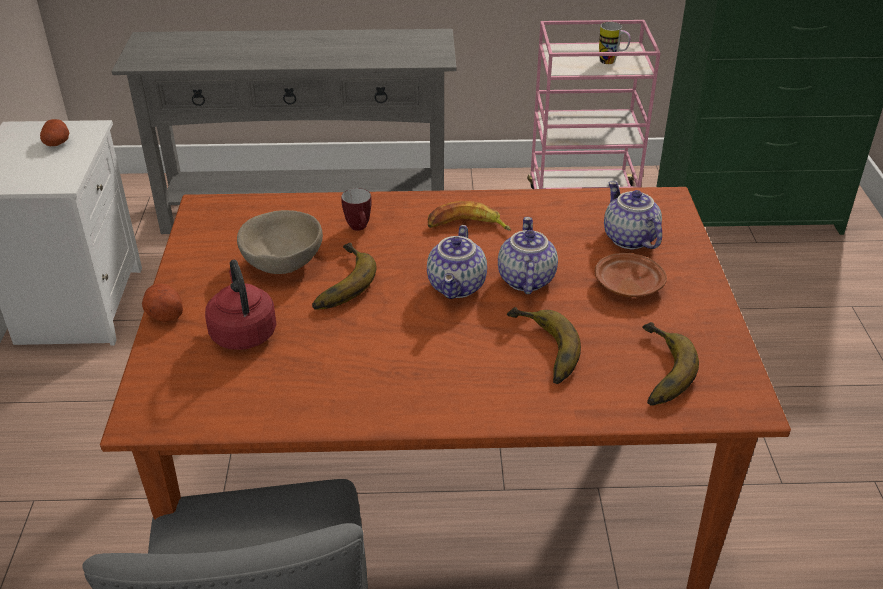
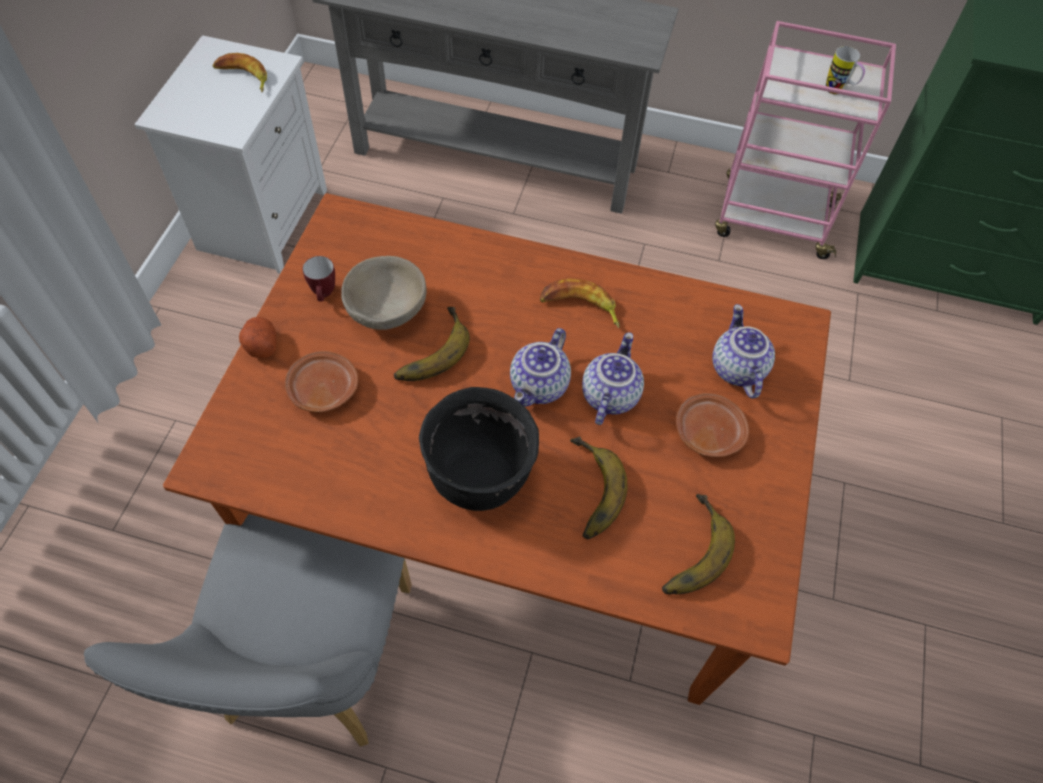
camera: 15 degrees right, 20 degrees up
potato [40,119,69,146] -> banana [212,53,267,92]
red kettle [205,260,276,350] -> brown plate [285,351,358,413]
mug [341,188,372,231] -> mug moved to [303,256,335,302]
none -> black cooking pot [419,387,539,511]

